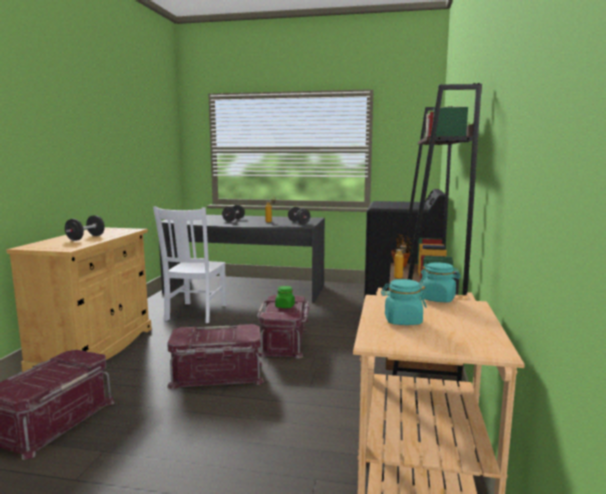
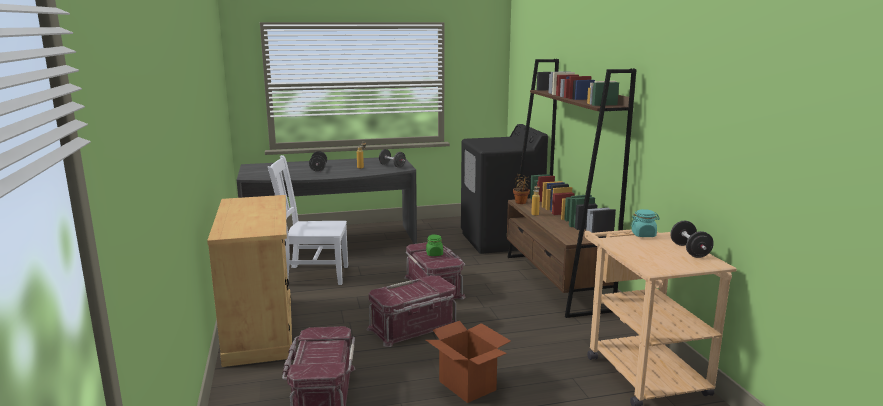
camera: 25 degrees left, 5 degrees up
black dumbbell [65,215,105,241] -> black dumbbell moved to [670,221,714,258]
white chair [153,206,227,323] -> white chair turned 105 degrees clockwise [268,155,348,285]
turquoise jar [381,279,427,325] -> none
none -> cardboard box [426,321,511,403]

